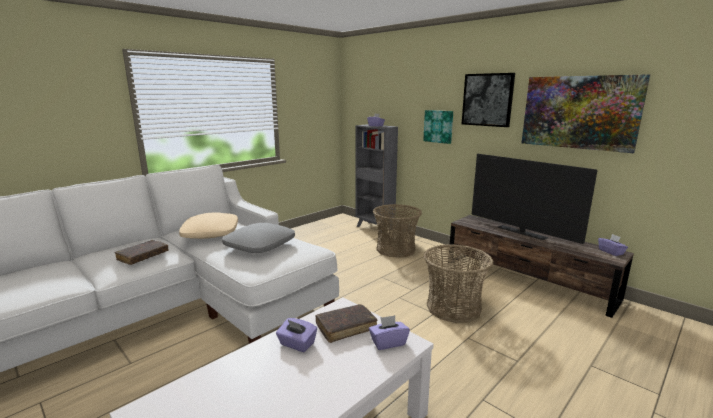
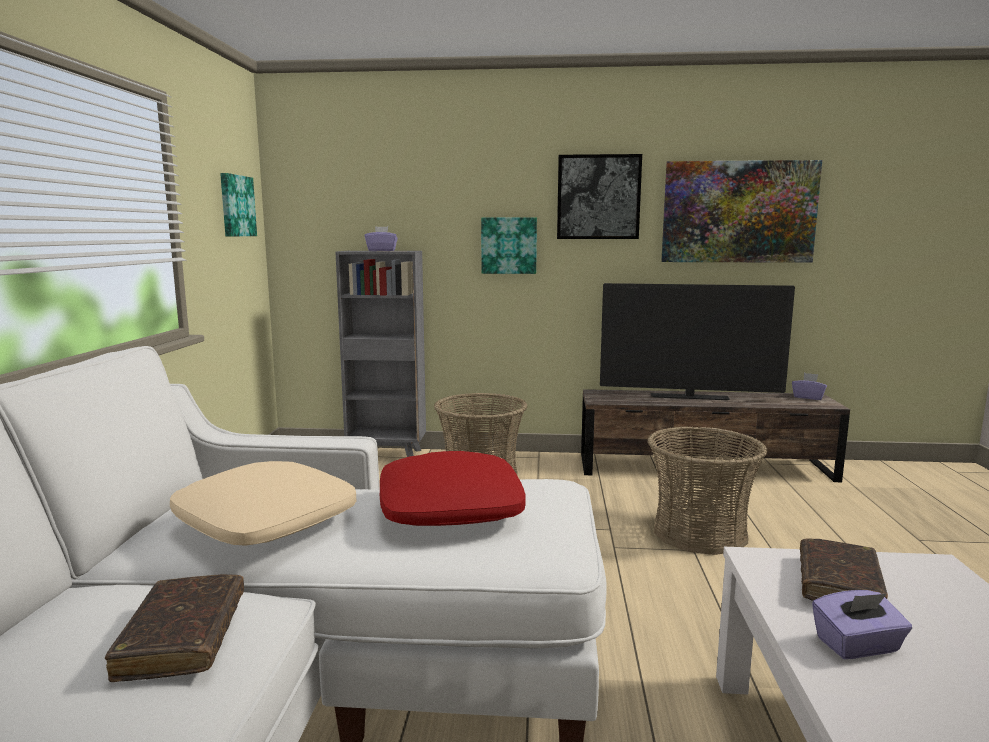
camera: 40 degrees left, 5 degrees down
grey pillow [222,223,295,253] -> red pillow [380,451,526,526]
purple tissue box [369,315,410,350] -> none
none -> picture [220,173,257,237]

